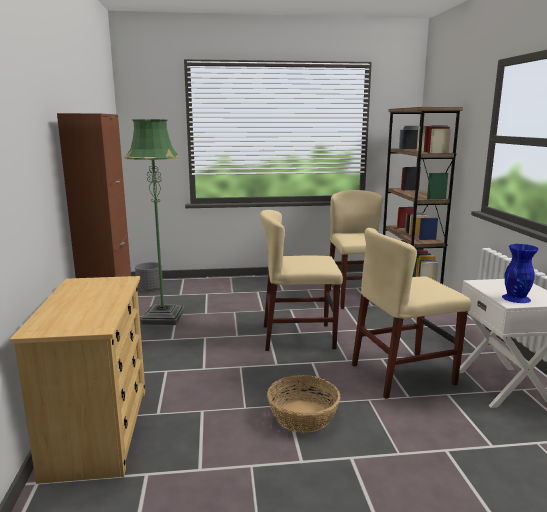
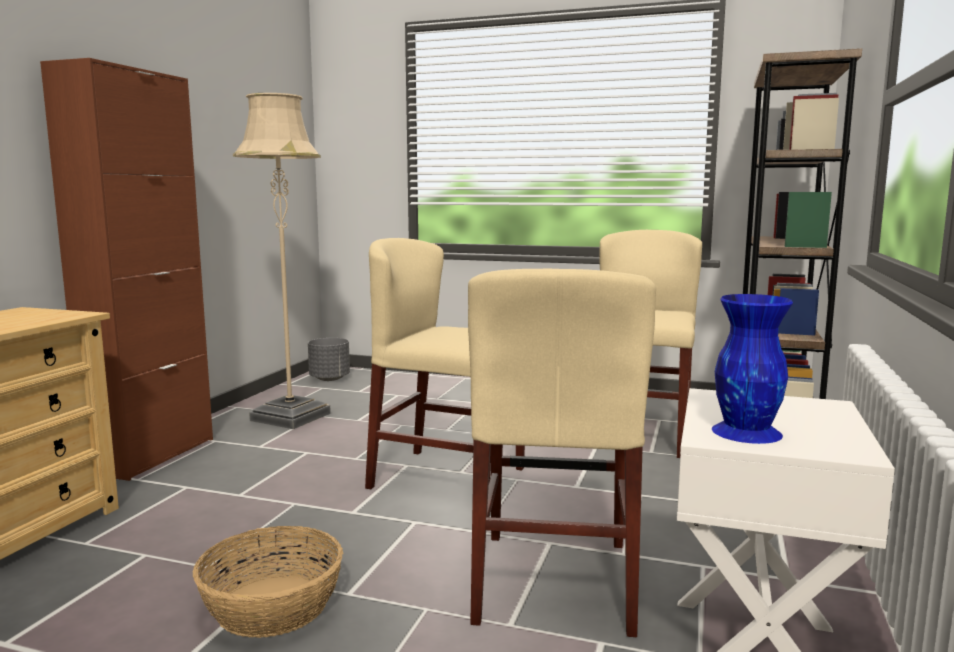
camera: 25 degrees right, 5 degrees down
green floor lamp [124,119,184,325] -> beige floor lamp [233,93,331,429]
beige chair [352,228,471,399] -> beige chair turned 90 degrees counterclockwise [468,269,656,637]

